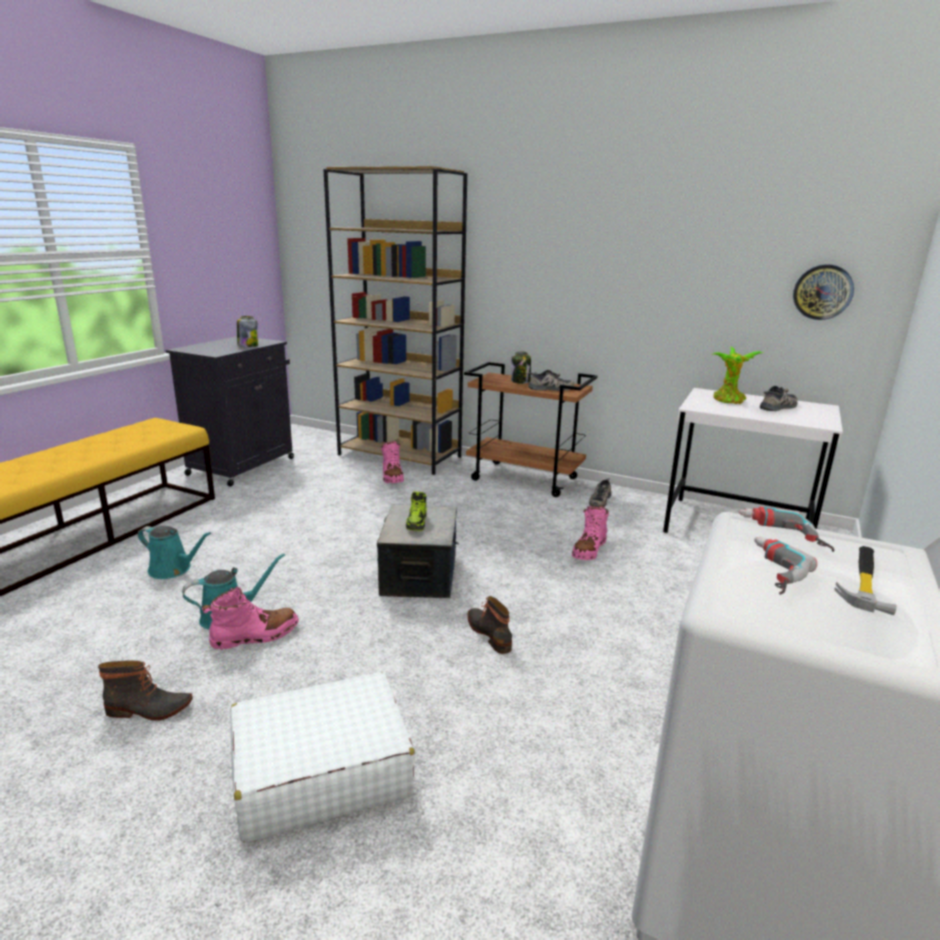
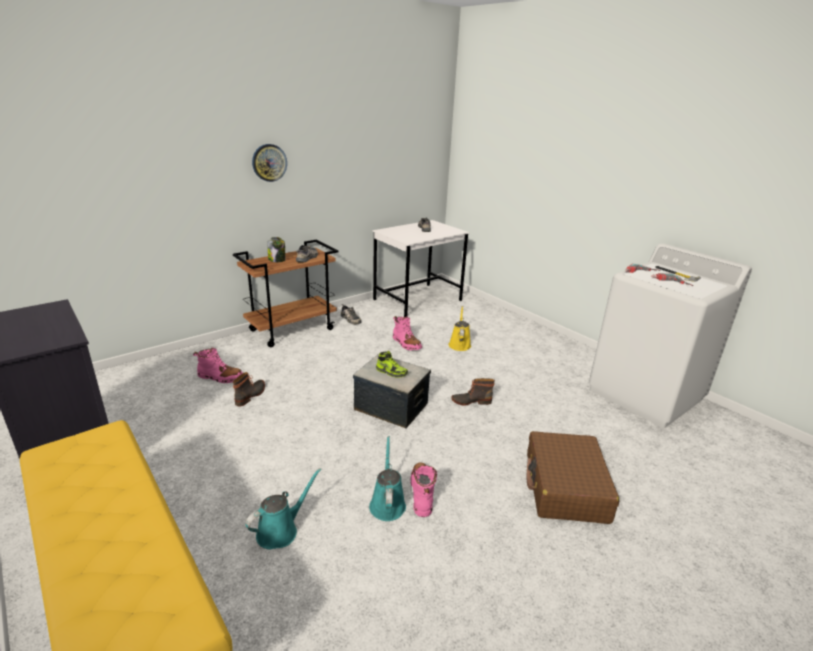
camera: 65 degrees left, 5 degrees up
boot [98,661,193,721] -> boot moved to [233,372,265,406]
white suitcase [230,672,415,843] -> brown suitcase [527,431,619,524]
jar [237,316,258,347] -> none
brown bookcase [323,166,467,475] -> none
potted plant [713,347,763,404] -> none
wall clock [793,264,854,320] -> wall clock moved to [252,144,287,182]
none -> yellow watering can [448,306,471,351]

